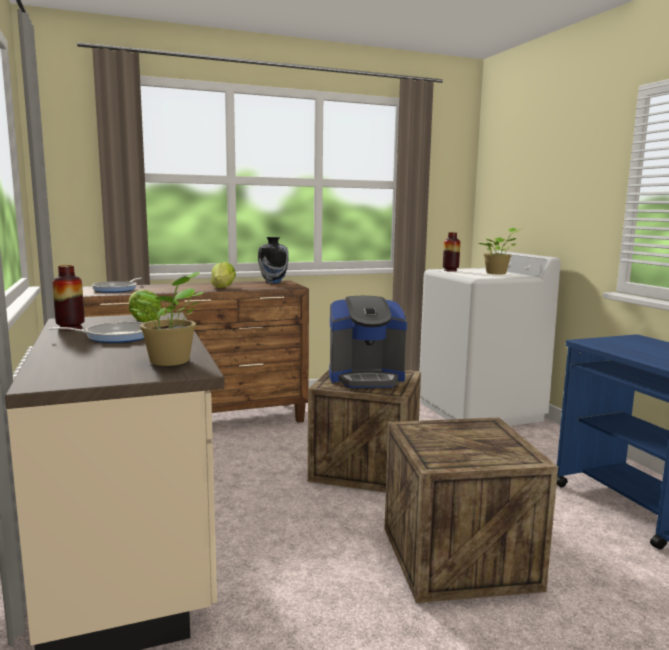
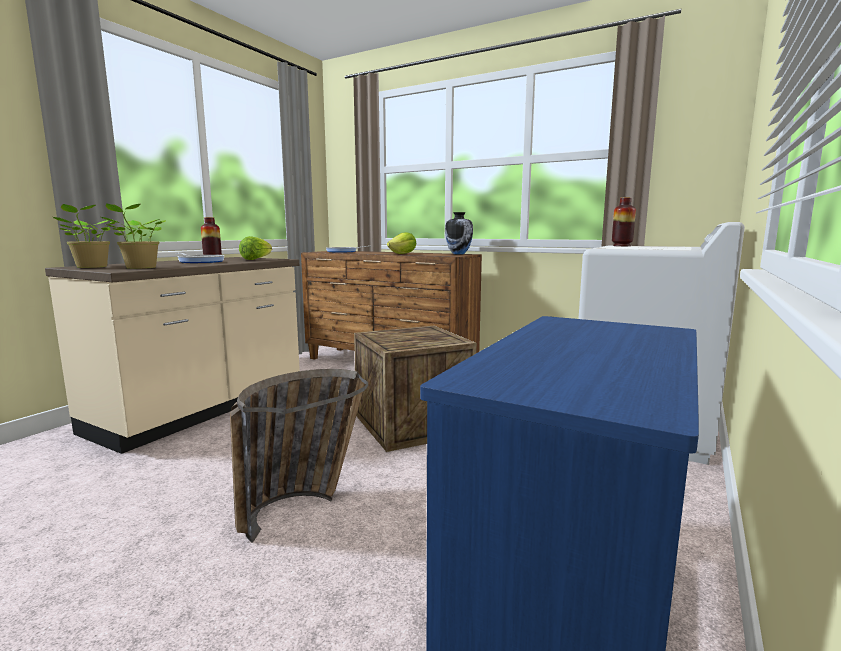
camera: 50 degrees right, 0 degrees up
coffee machine [329,296,407,388] -> none
crate [385,417,558,603] -> basket [230,369,368,543]
potted plant [479,228,521,274] -> potted plant moved to [53,204,116,268]

